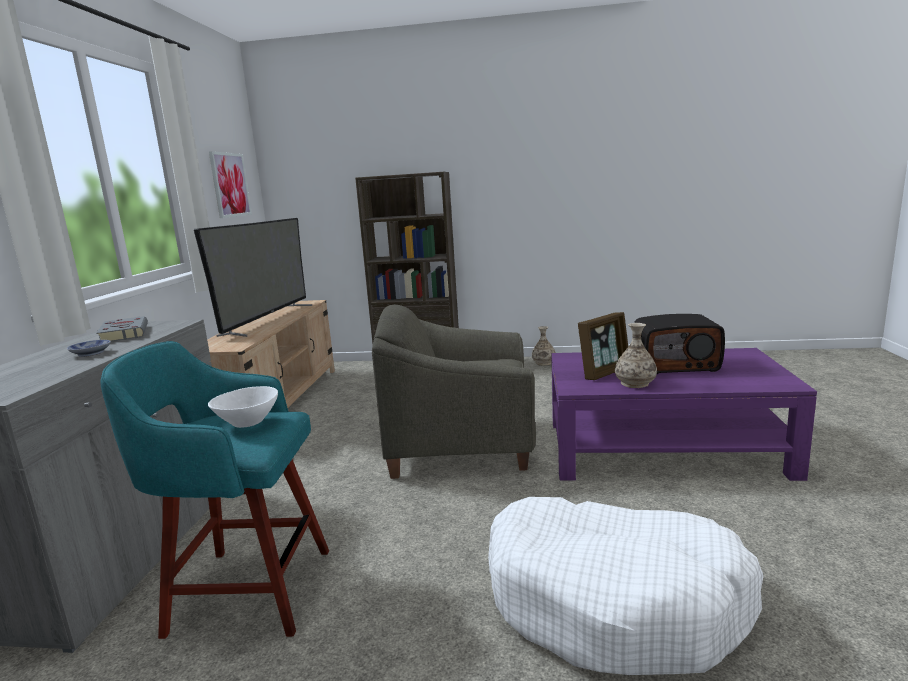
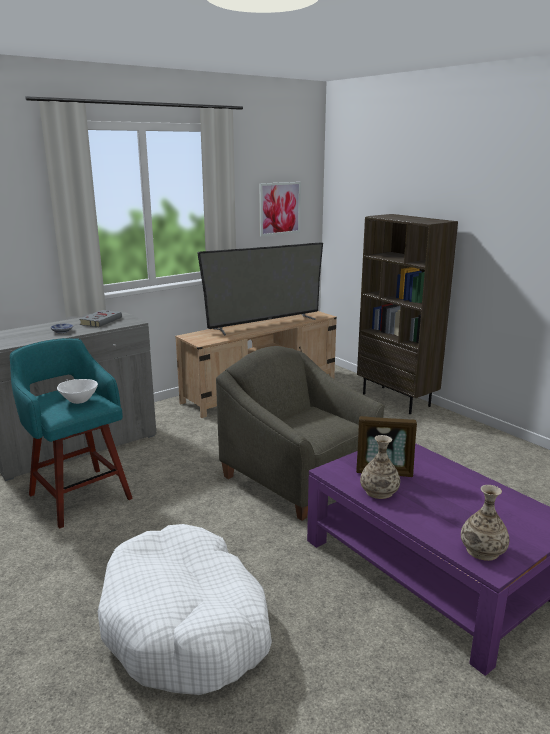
camera: 45 degrees right, 5 degrees up
vase [532,326,556,365] -> vase moved to [461,485,509,561]
radio [634,314,725,374] -> none

